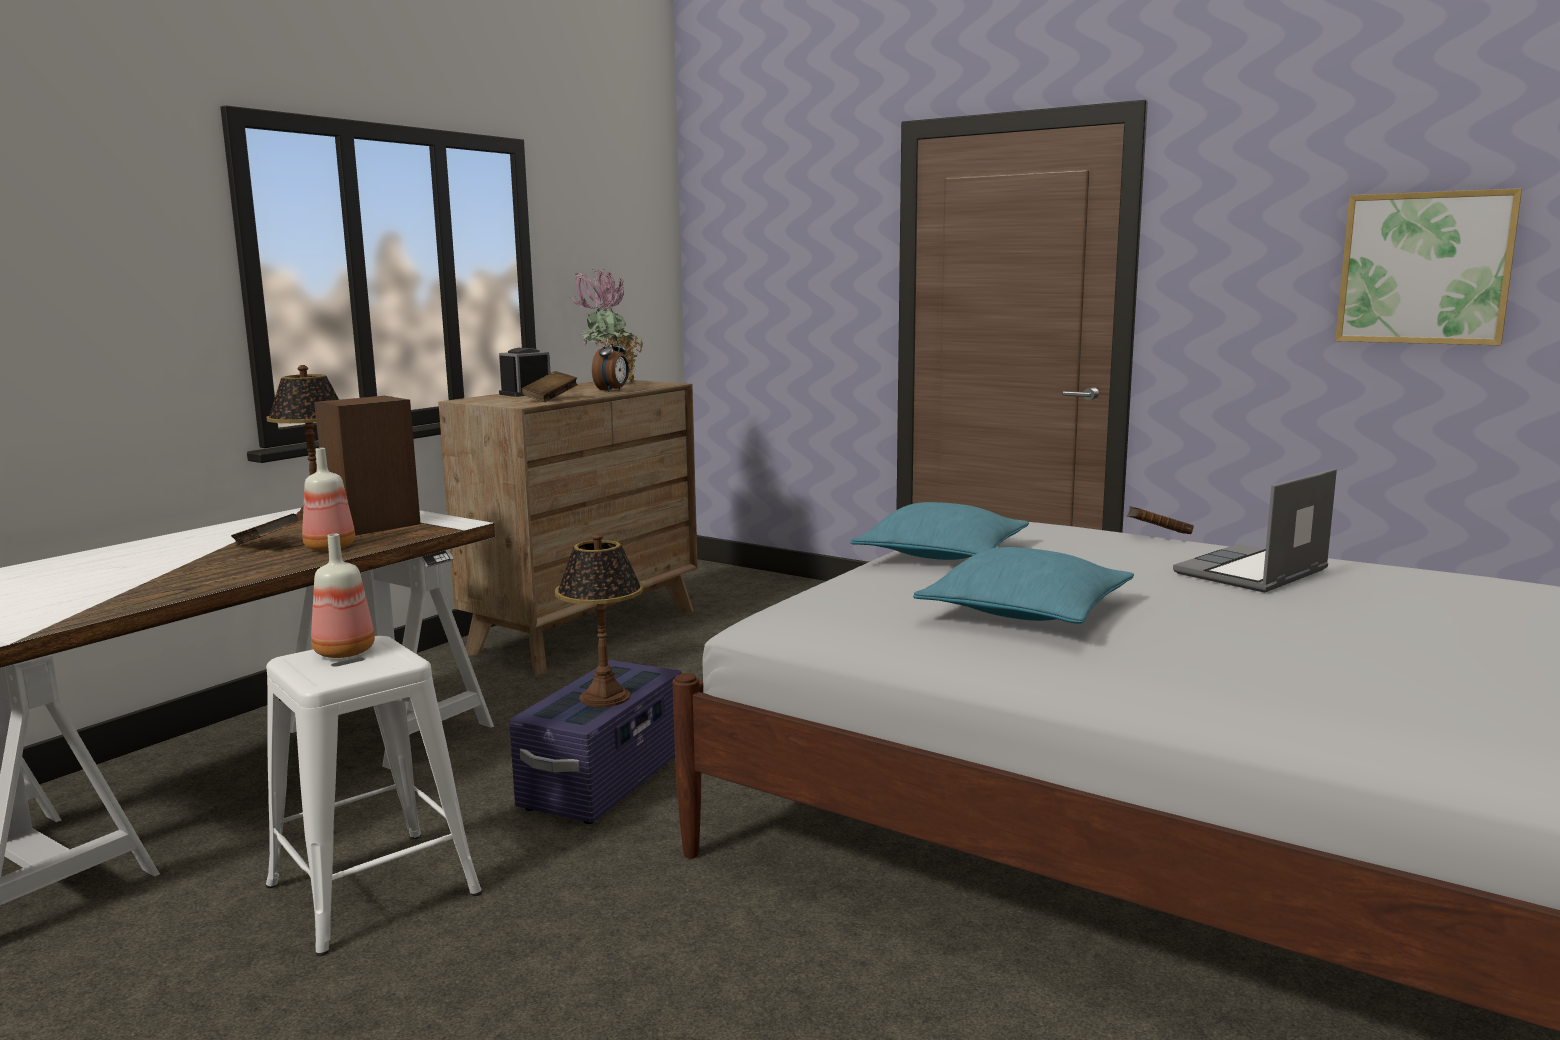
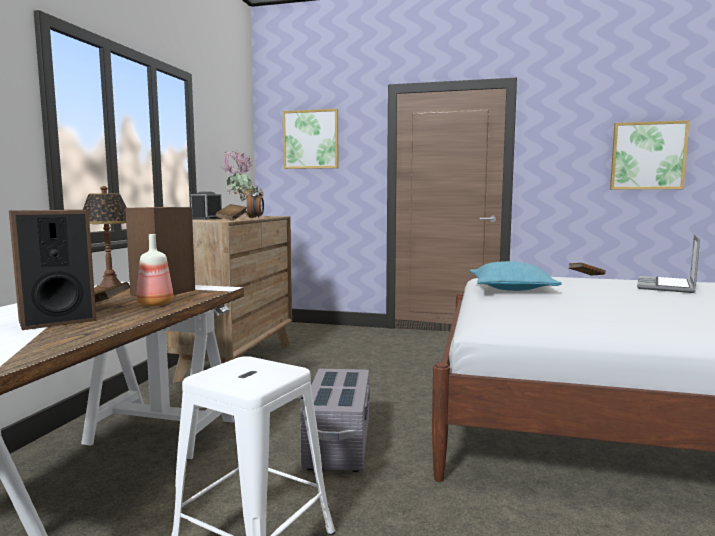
camera: 20 degrees left, 5 degrees down
bottle [311,534,375,658] -> none
purple storage box [509,660,682,824] -> grey storage box [300,369,370,472]
table lamp [555,533,643,707] -> none
turquoise pillow [913,547,1134,624] -> none
none -> speaker [9,210,96,330]
none -> picture [283,109,338,169]

